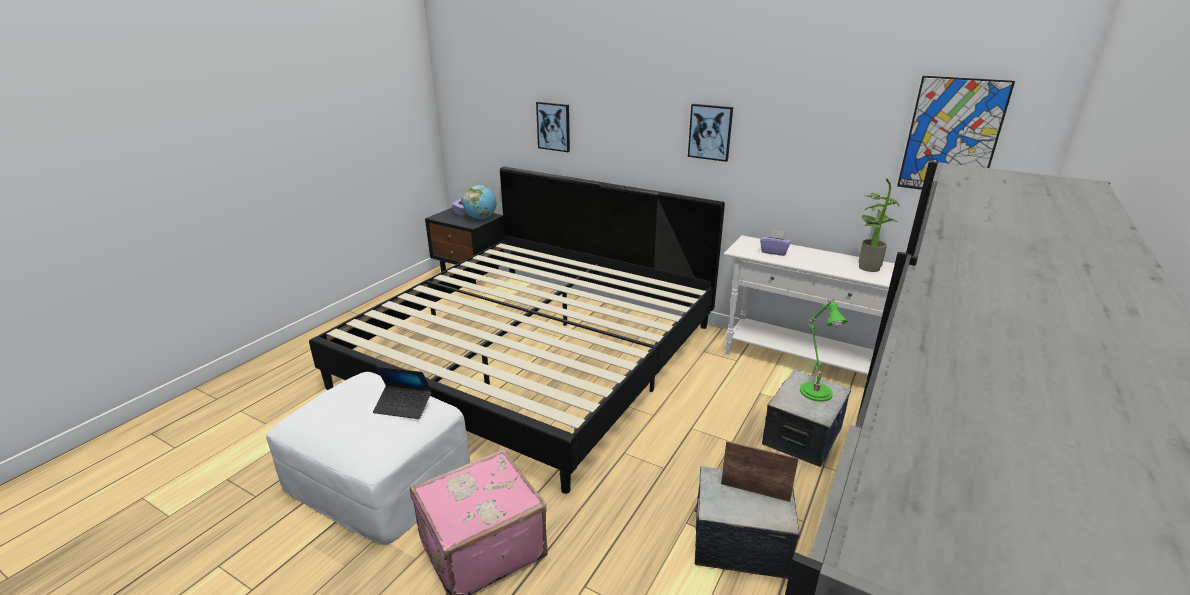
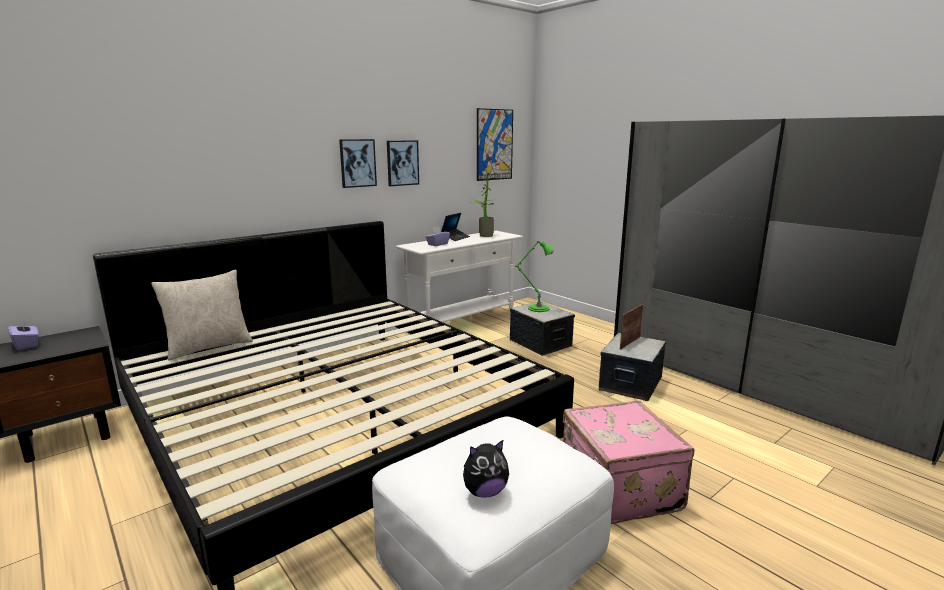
camera: 70 degrees left, 10 degrees down
laptop [373,366,432,419] -> laptop moved to [441,213,470,241]
globe [463,185,497,219] -> none
picture [536,102,570,152] -> picture moved to [387,140,419,186]
none -> beige pillow [151,270,253,361]
none -> plush toy [463,439,509,498]

